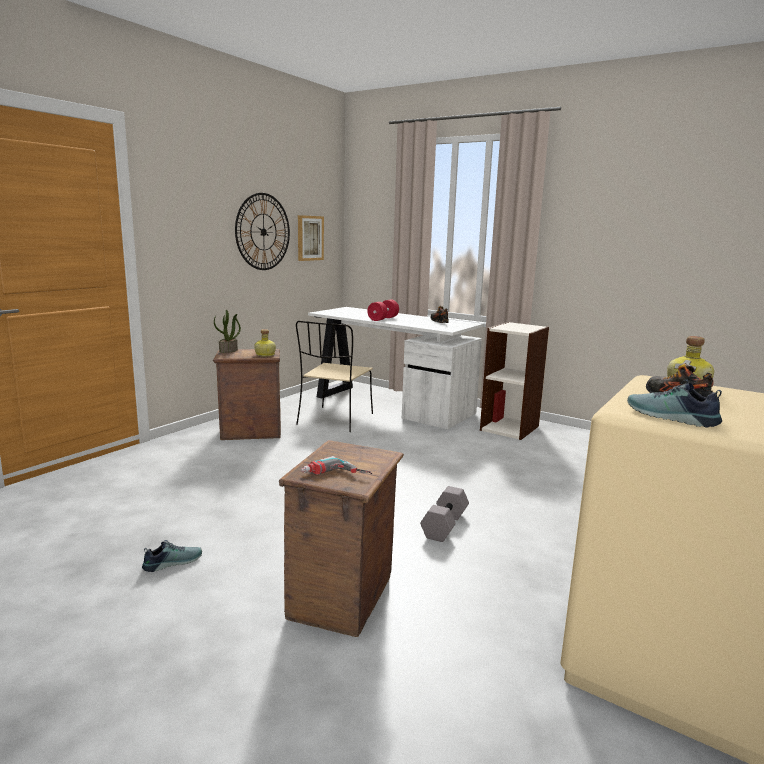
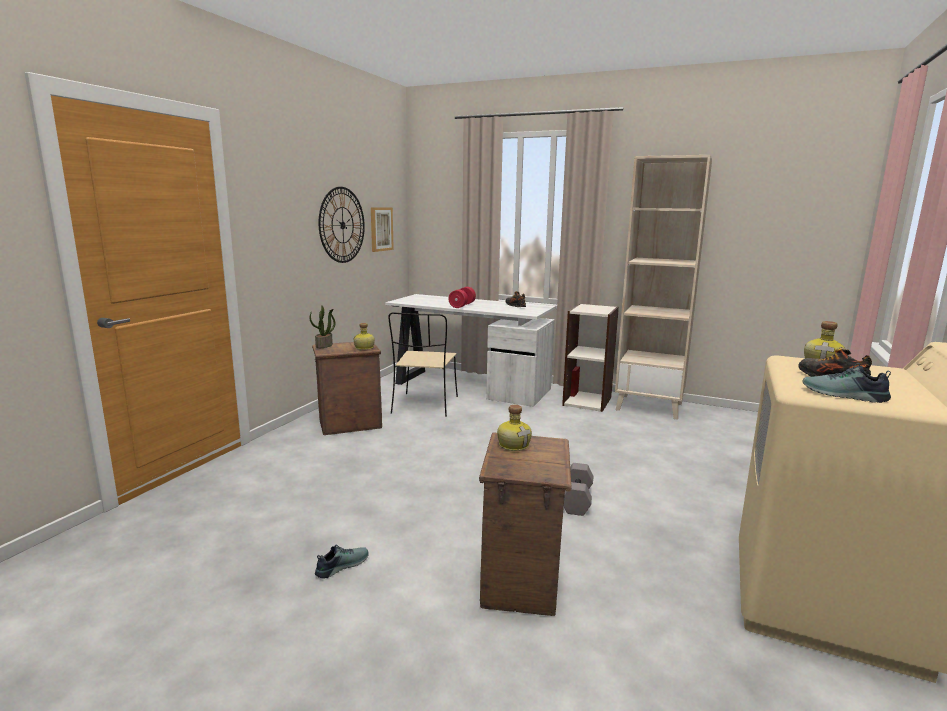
camera: 10 degrees left, 0 degrees up
power drill [301,456,372,475] -> none
none -> bottle [497,405,532,451]
none -> beige bookcase [615,155,712,420]

